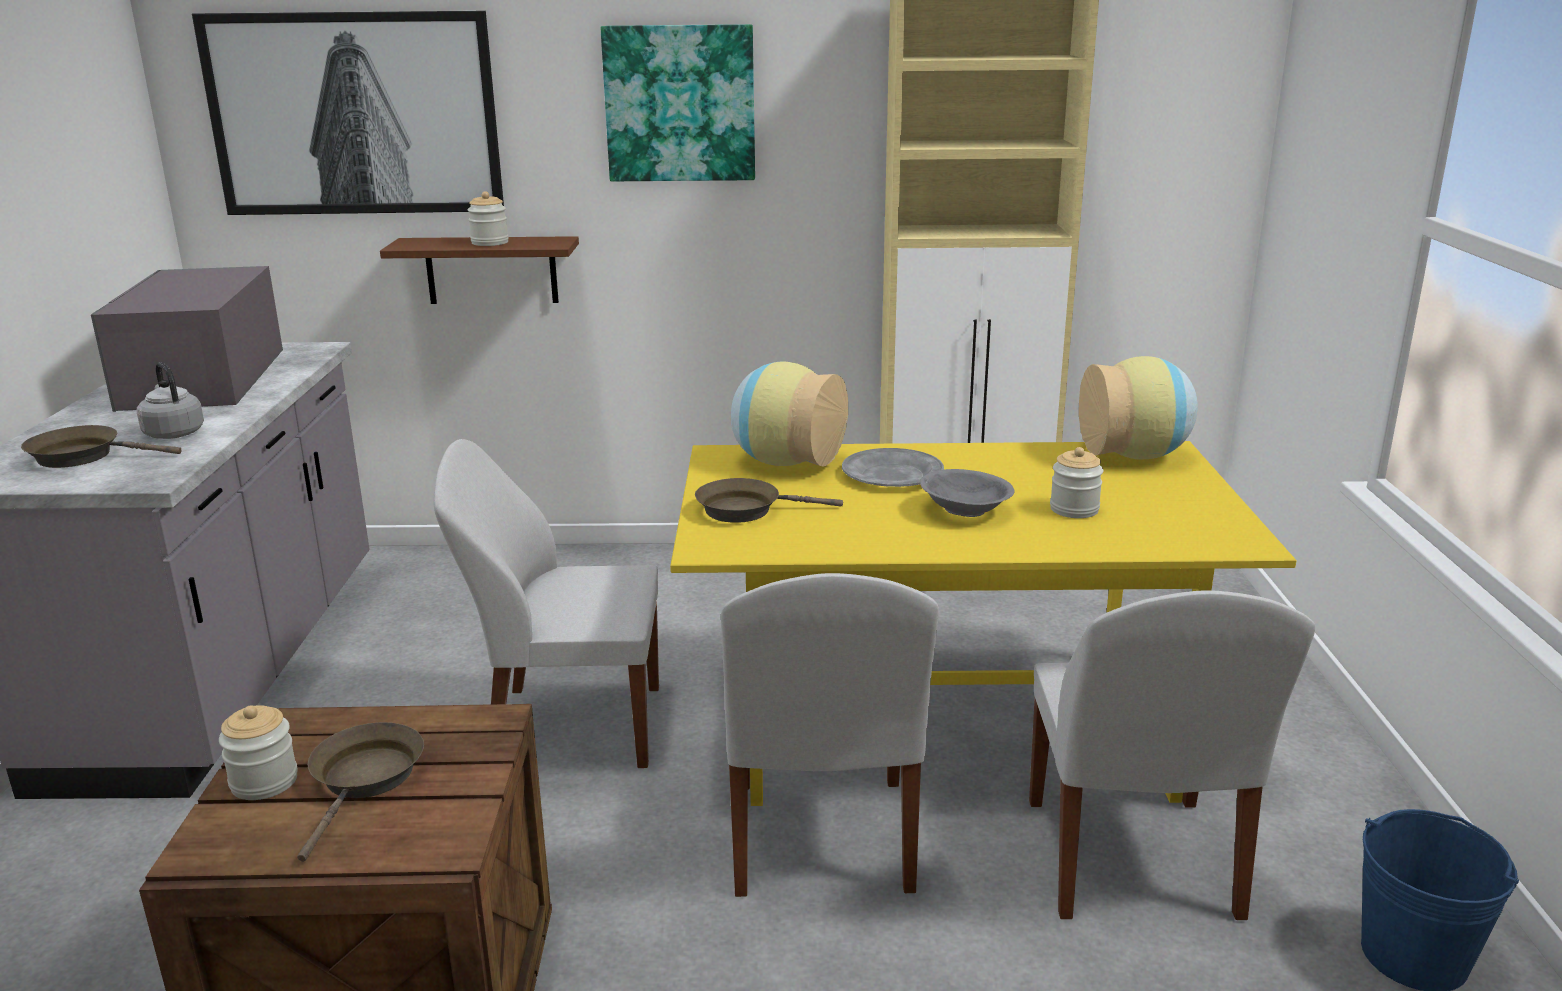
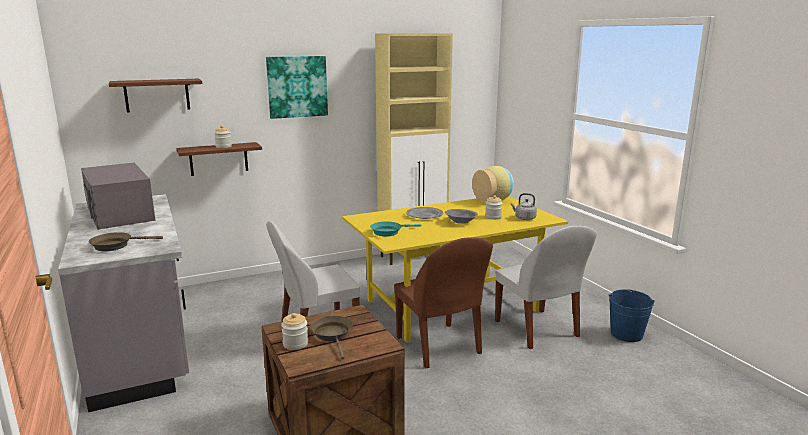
camera: 25 degrees left, 5 degrees down
grey kettle [136,362,204,439] -> grey kettle moved to [511,193,537,220]
picture [192,11,504,215] -> brown shelf [109,79,202,113]
brown frying pan [695,478,843,523] -> turquoise frying pan [370,221,421,237]
white chair [721,573,939,897] -> brown chair [394,237,493,368]
vase [731,362,848,467] -> none

